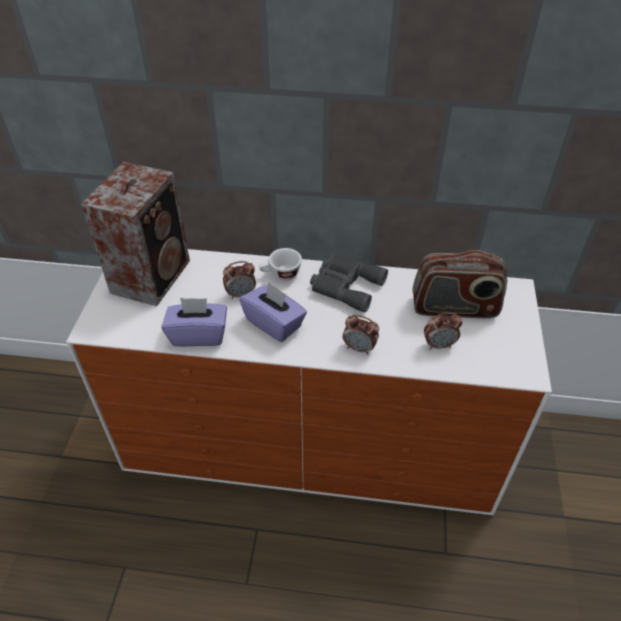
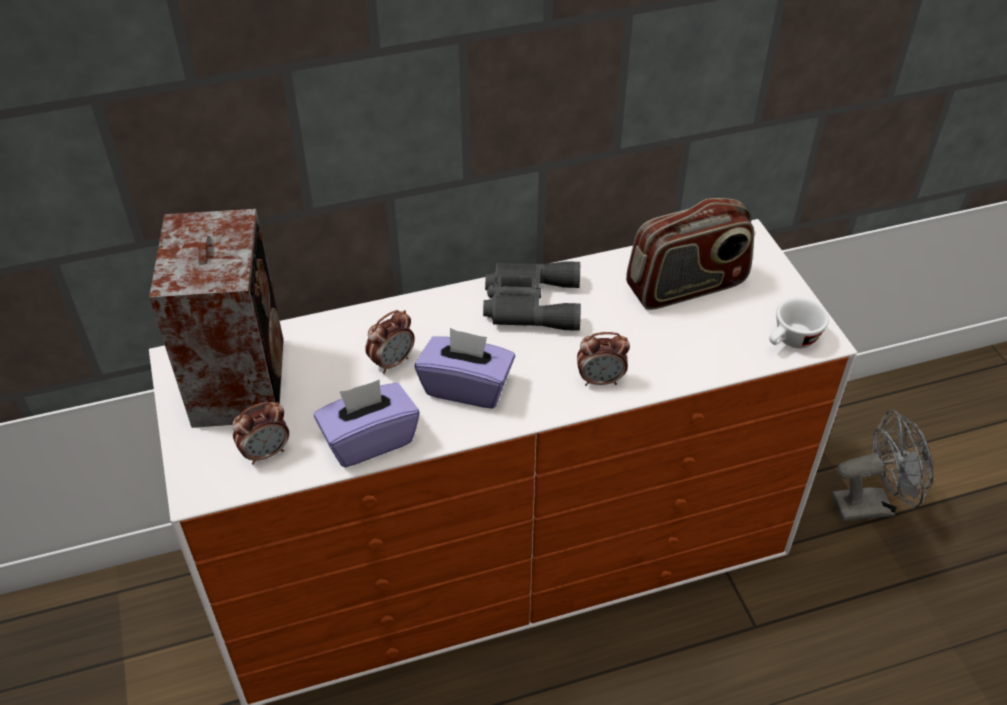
camera: 25 degrees left, 0 degrees up
white cup [259,248,302,281] -> white cup moved to [769,297,829,348]
alarm clock [424,313,462,350] -> alarm clock moved to [232,402,289,465]
none -> grey fan [832,410,934,522]

